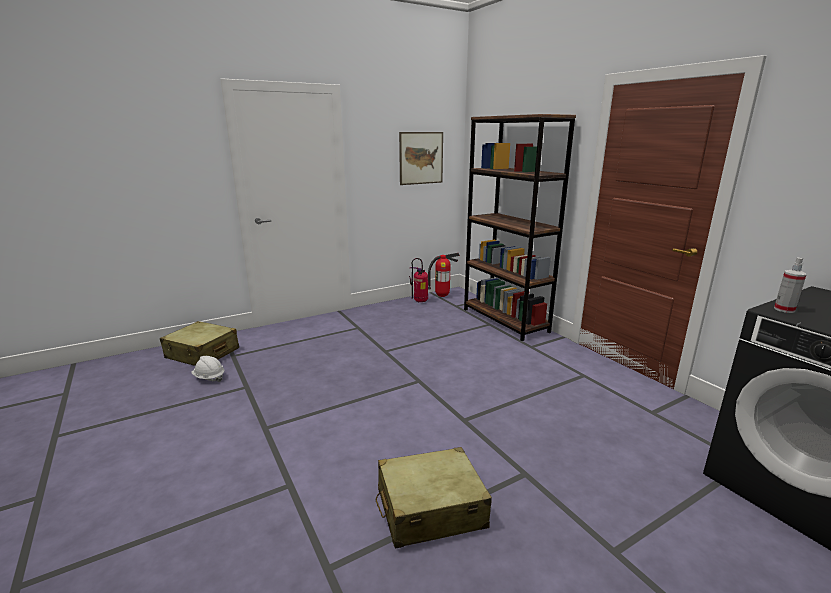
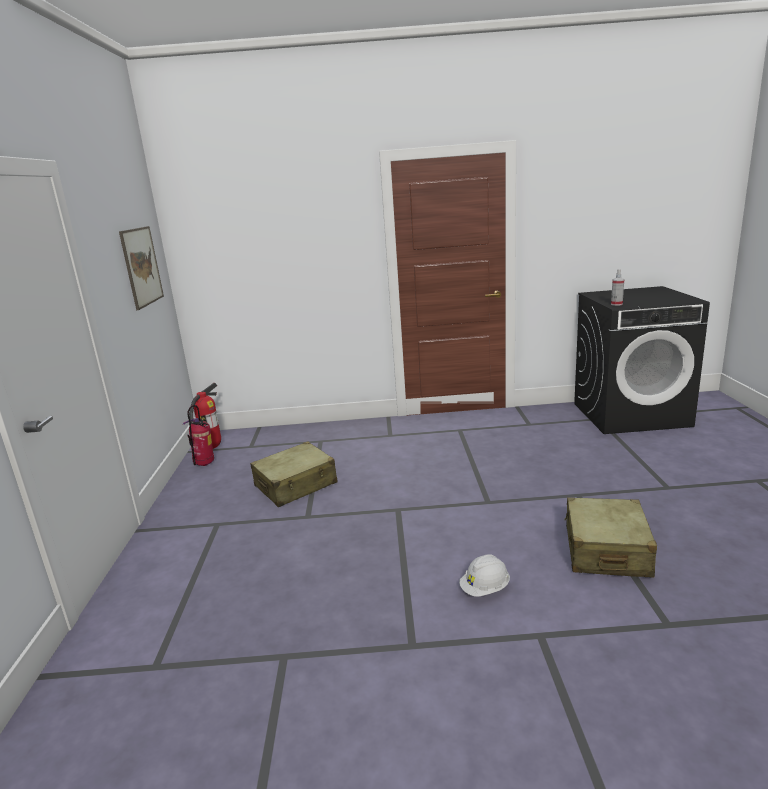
camera: 60 degrees left, 0 degrees up
beige suitcase [160,321,239,366] -> beige suitcase moved to [250,441,338,507]
white hard hat [191,356,224,382] -> white hard hat moved to [459,554,510,597]
brown bookcase [464,114,576,341] -> none

